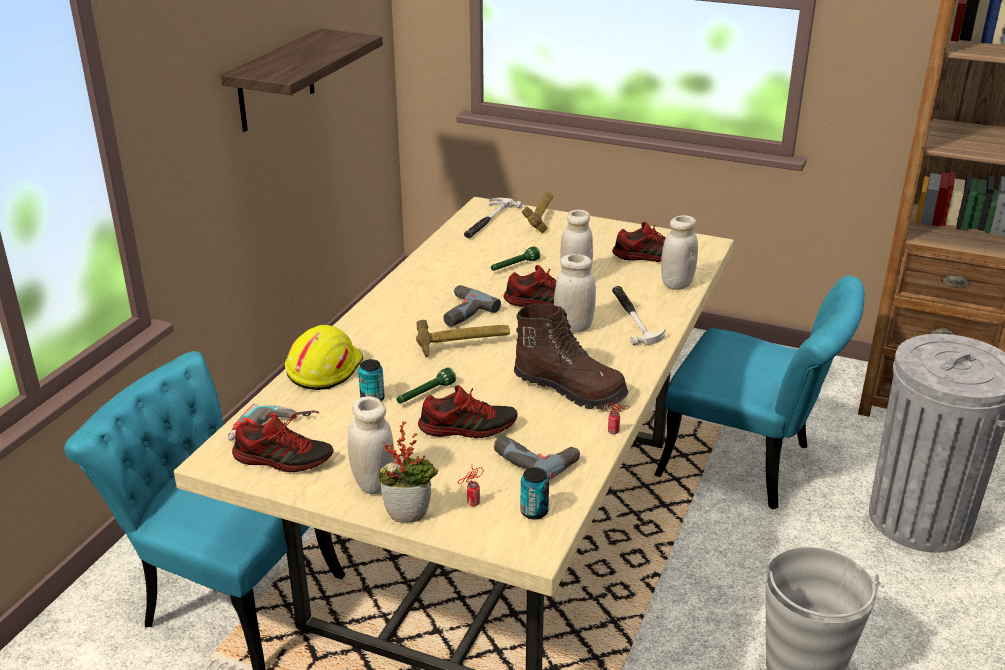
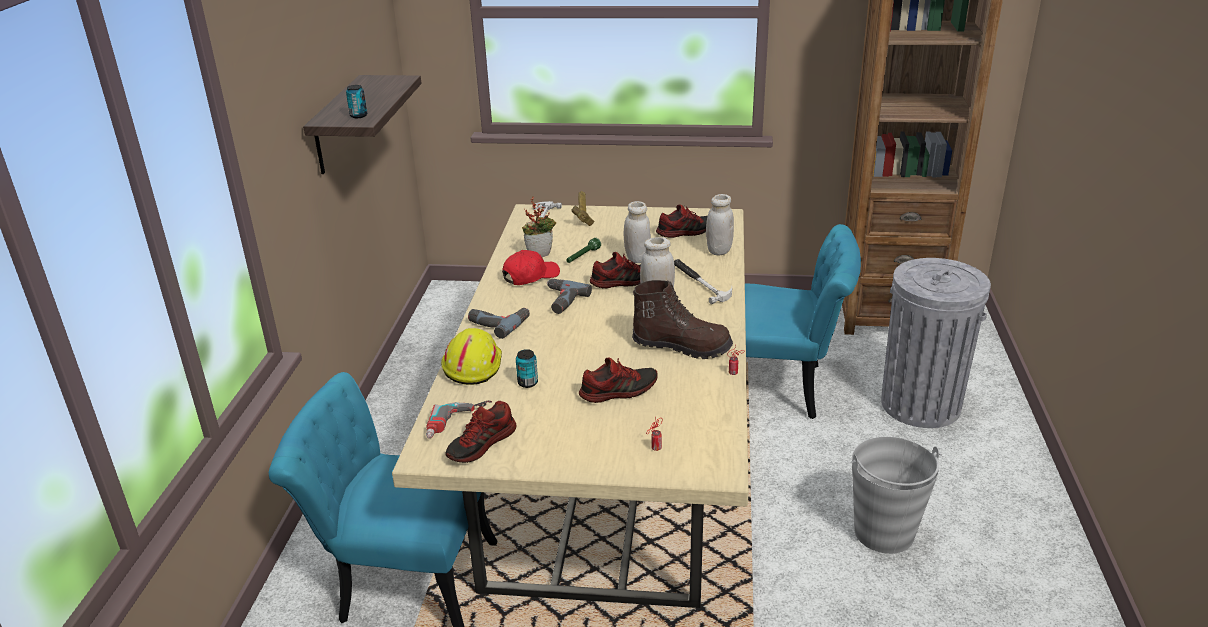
camera: 15 degrees left, 0 degrees up
shoe [232,414,334,472] -> shoe turned 135 degrees clockwise [445,401,516,463]
white jar [348,396,396,494] -> none
potted plant [378,421,438,523] -> potted plant moved to [522,196,556,257]
green flashlight [397,367,456,404] -> none
hammer [416,320,510,357] -> none
power drill [494,436,580,480] -> power drill moved to [468,308,530,339]
can [520,467,549,520] -> can moved to [346,85,367,118]
none -> red cap [502,250,560,285]

